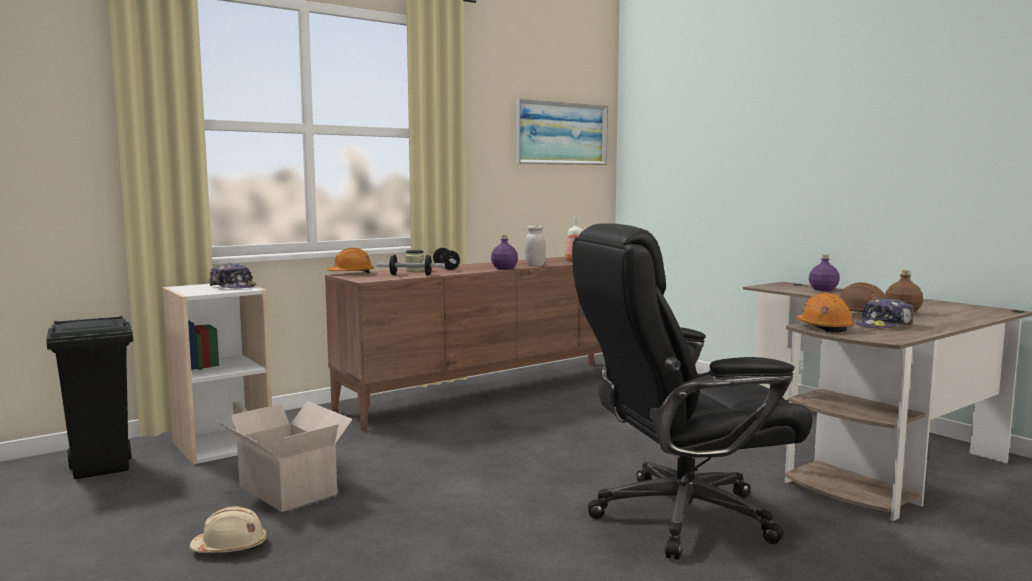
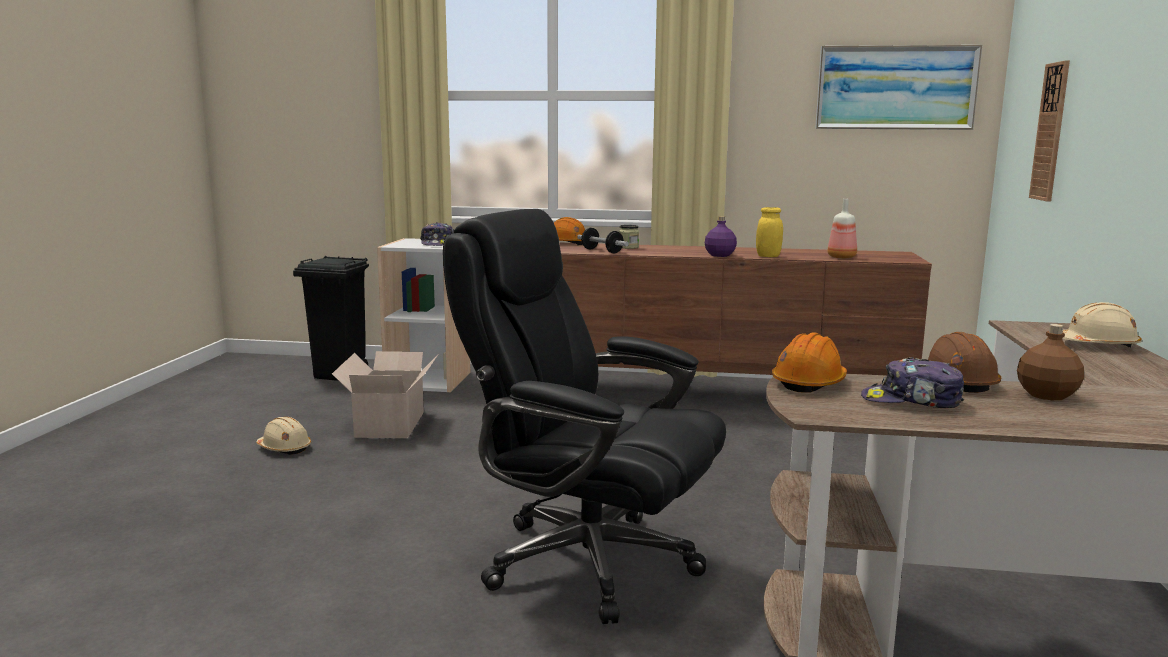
camera: 45 degrees right, 5 degrees up
dumbbell [433,248,460,270] -> none
white jar [524,225,546,266] -> yellow jar [756,207,783,257]
purple bottle [809,254,840,291] -> beige hard hat [1062,302,1142,349]
none -> wall clock [1029,60,1070,202]

